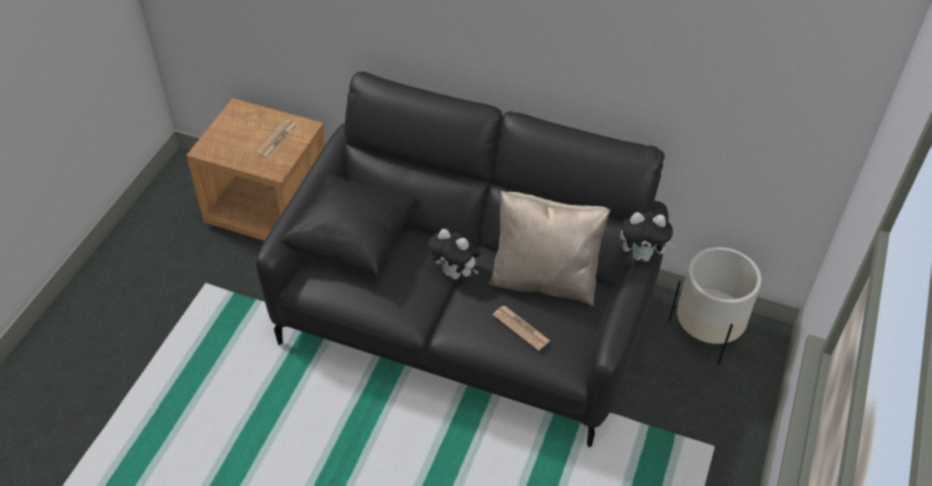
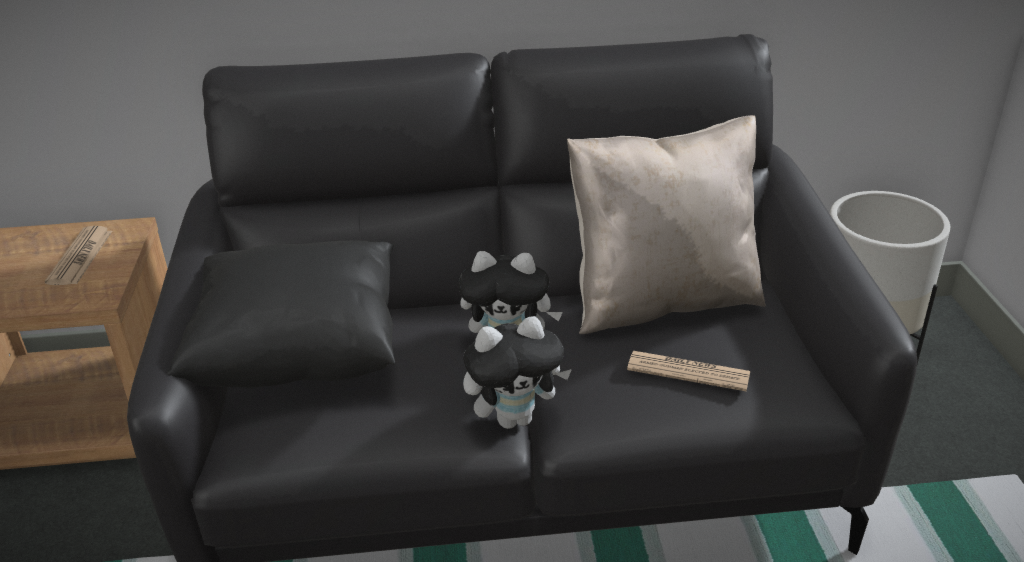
camera: 25 degrees left, 15 degrees down
plush toy [620,212,676,262] -> plush toy moved to [463,316,572,429]

